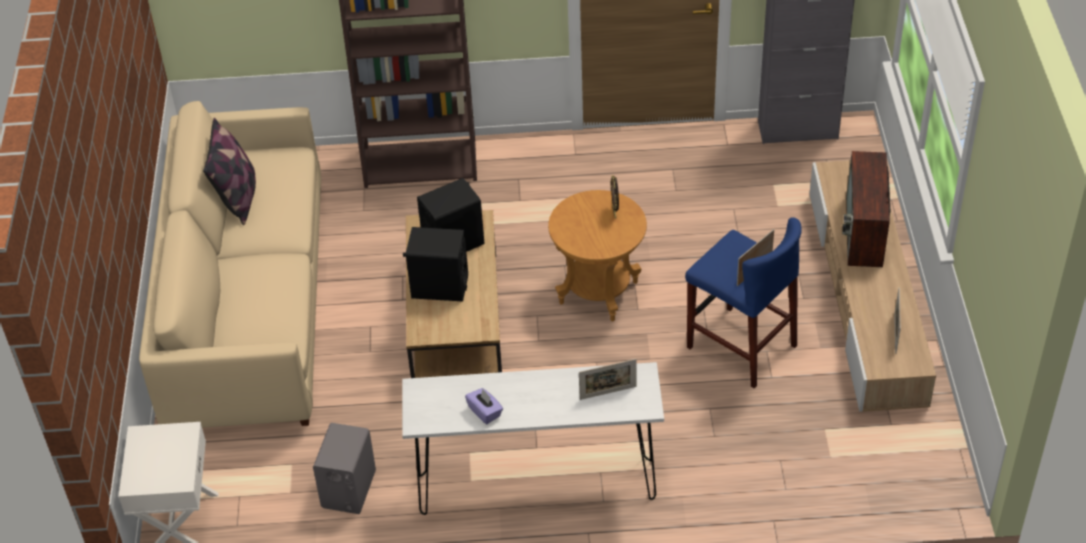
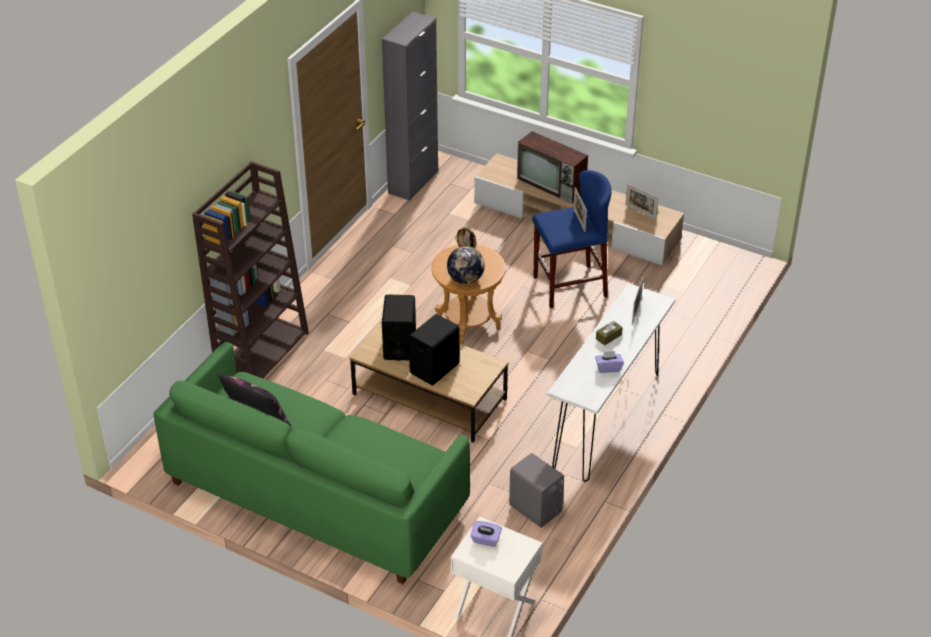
camera: 60 degrees left, 5 degrees down
beige sofa [139,101,321,428] -> green sofa [154,342,470,584]
none -> globe [447,246,485,284]
none -> purple tissue box [470,521,502,547]
none -> brown tissue box [596,321,623,345]

